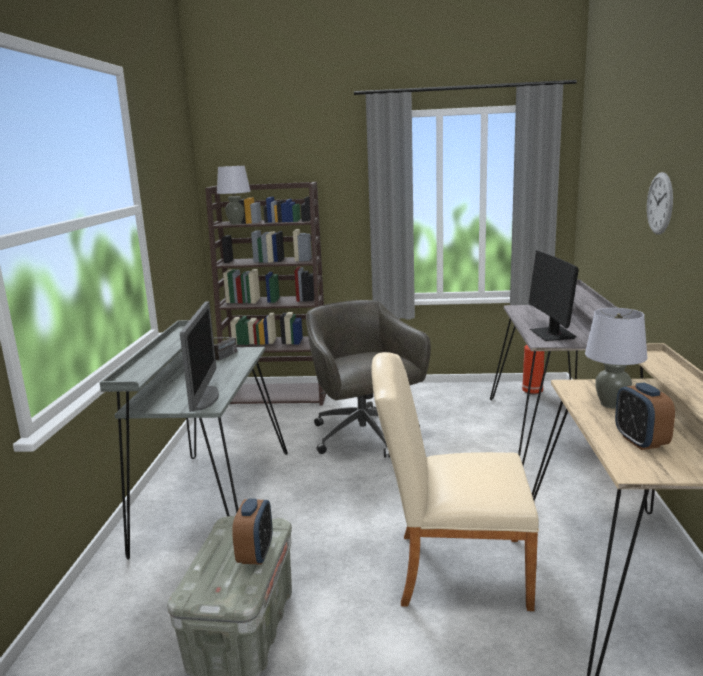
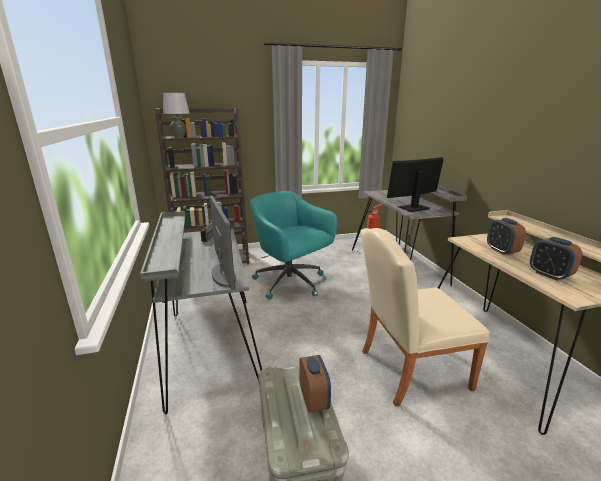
camera: 20 degrees left, 5 degrees up
grey office chair [306,300,431,458] -> turquoise office chair [250,191,337,300]
monitor [529,251,579,341] -> monitor turned 90 degrees clockwise [387,157,444,212]
grey table lamp [585,308,648,409] -> alarm clock [487,218,526,255]
wall clock [647,172,673,235] -> none

